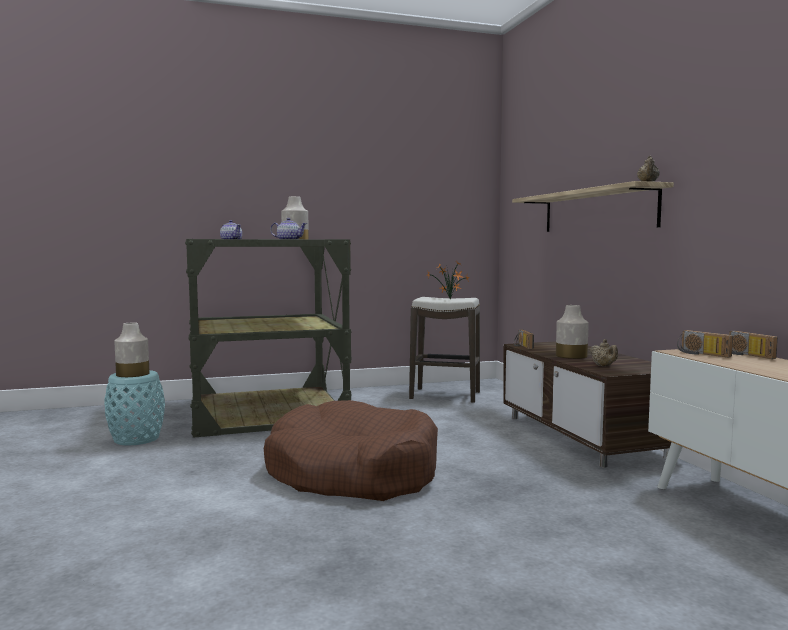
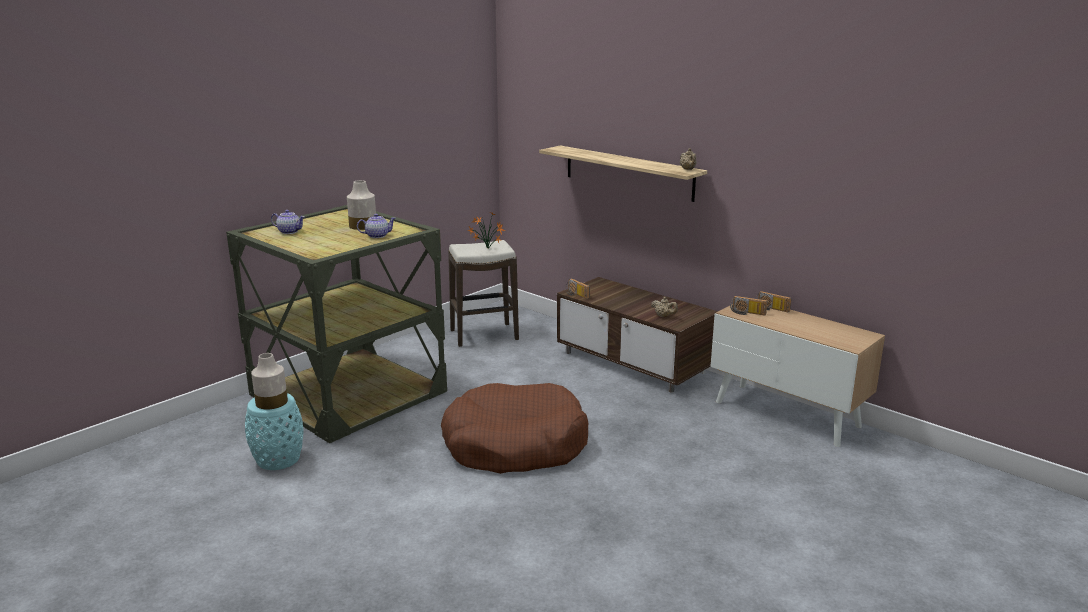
camera: 30 degrees left, 15 degrees up
beige vase [556,305,589,359] -> none

